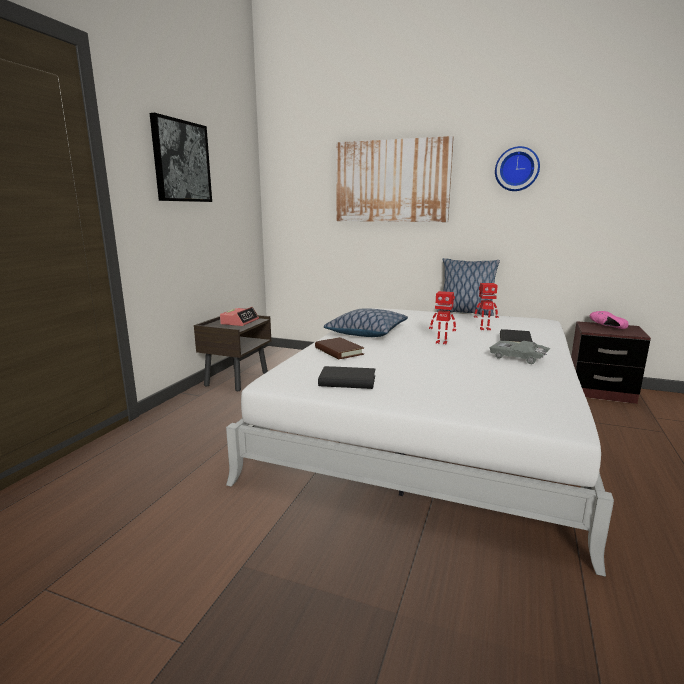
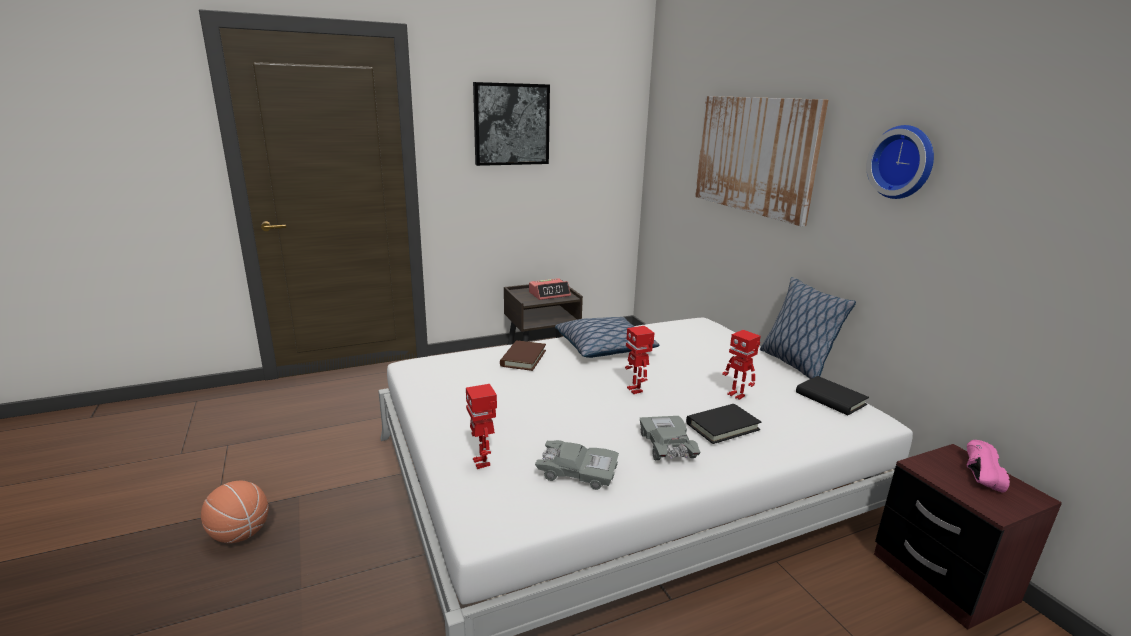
camera: 45 degrees right, 5 degrees up
black book [318,366,375,389] -> black book moved to [796,376,869,415]
none -> basketball [201,481,269,543]
none -> toy robot [466,384,497,469]
none -> grey toy car [535,440,619,490]

